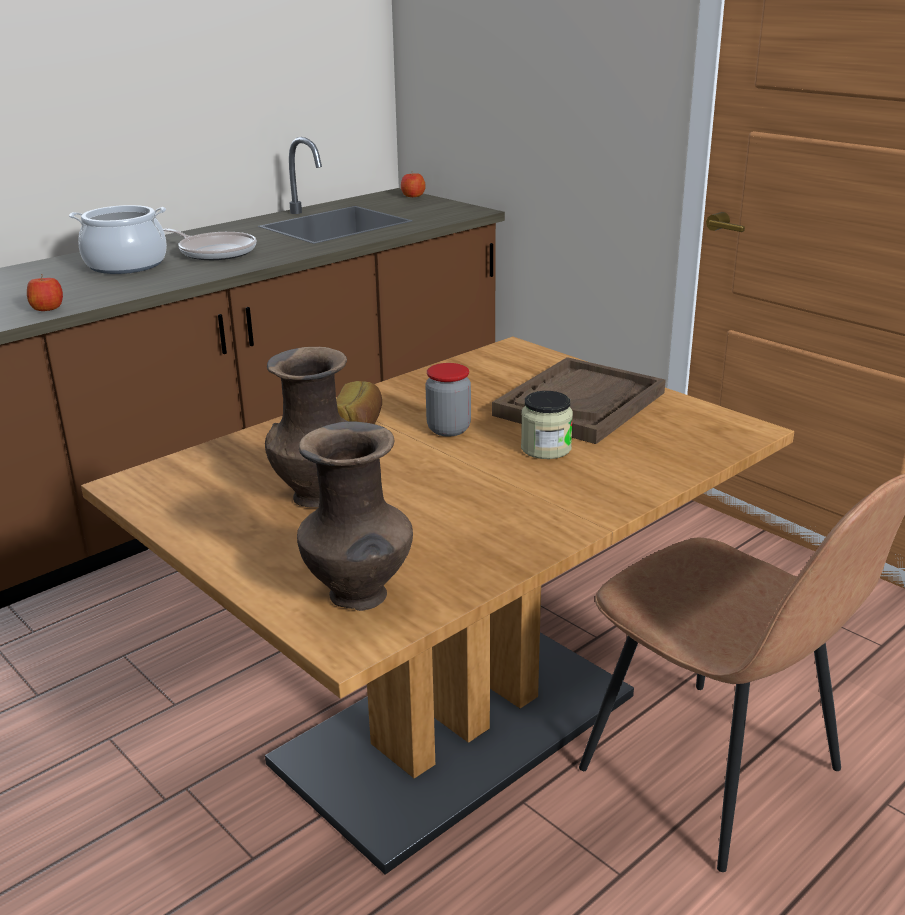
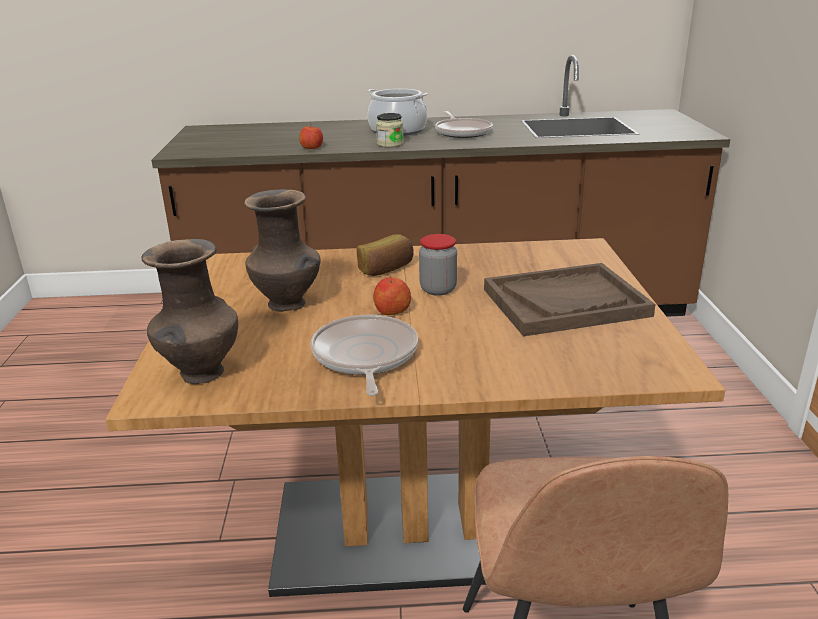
camera: 40 degrees right, 0 degrees up
apple [401,173,426,197] -> apple moved to [373,275,411,315]
jar [521,391,573,459] -> jar moved to [376,113,404,147]
none -> frying pan [311,315,418,396]

